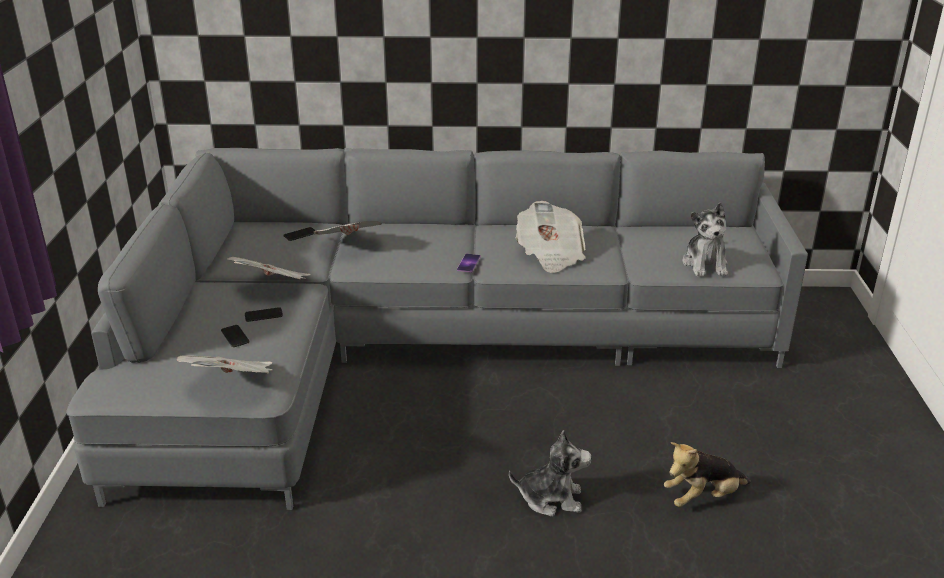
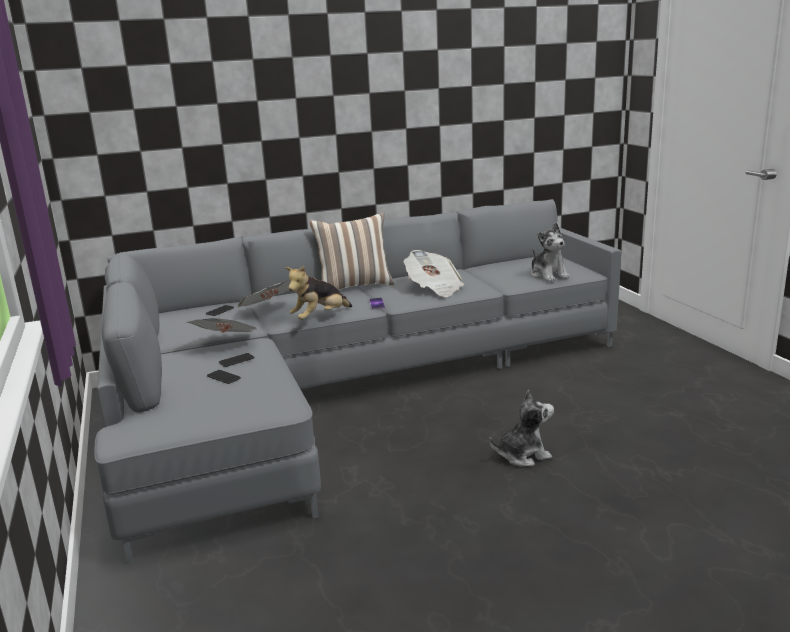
camera: 20 degrees left, 10 degrees down
newspaper [177,355,273,373] -> none
plush toy [664,442,750,507] -> plush toy moved to [285,265,352,320]
none -> pillow [310,213,394,290]

